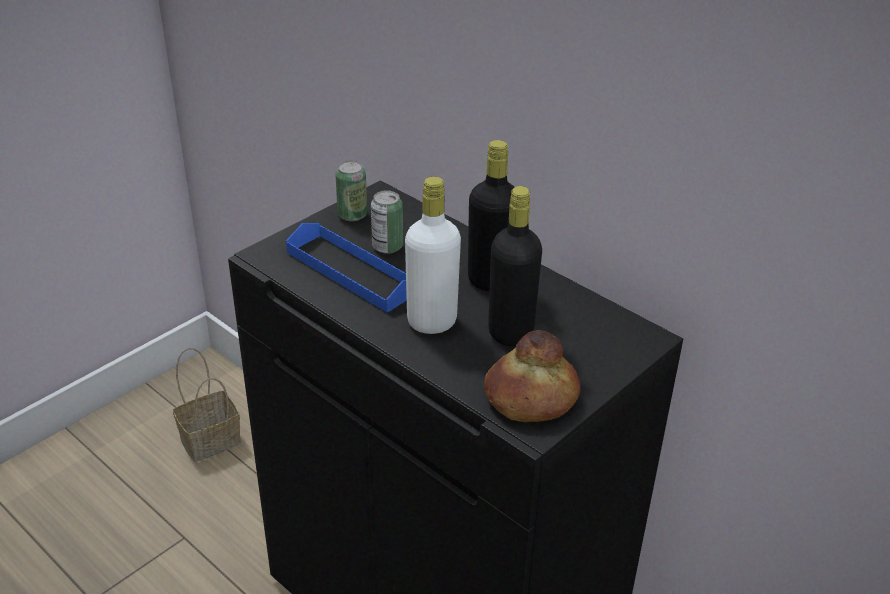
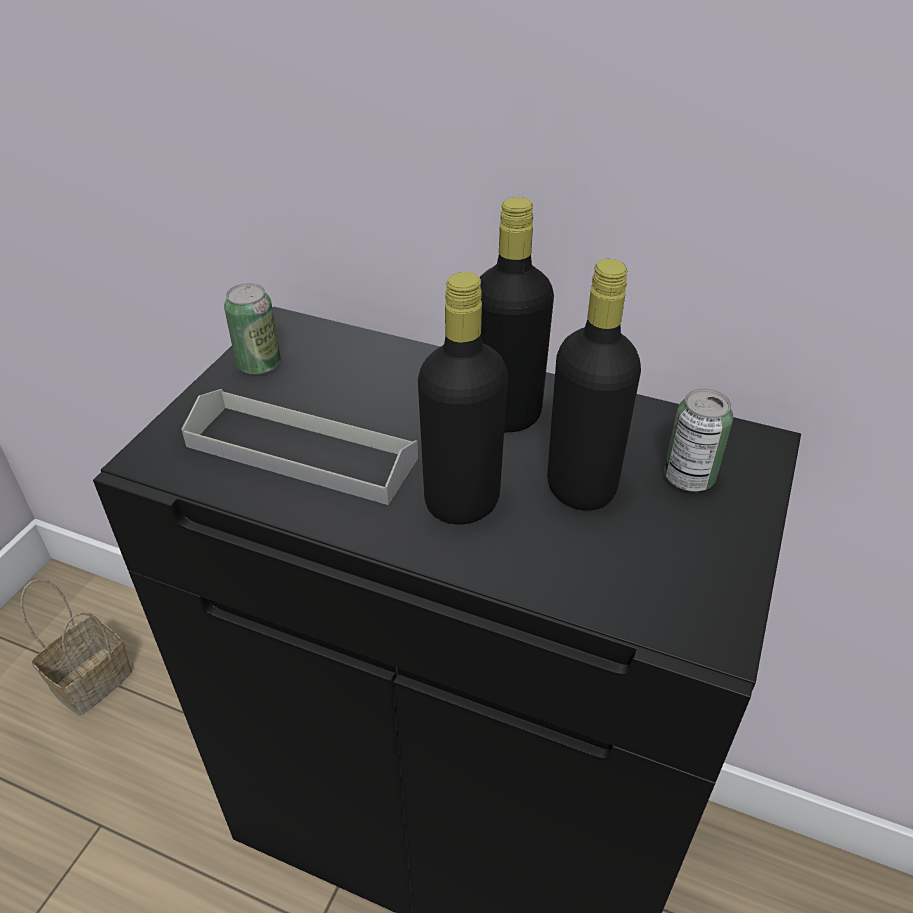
camera: 20 degrees left, 5 degrees up
blue tray [286,223,407,313] -> grey tray [181,389,418,505]
can [371,190,403,254] -> can moved to [664,388,733,492]
white bottle [405,177,461,334] -> black bottle [418,272,508,524]
bread [484,330,580,422] -> none

